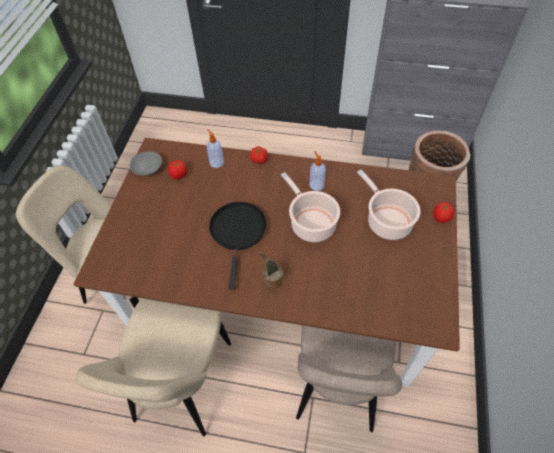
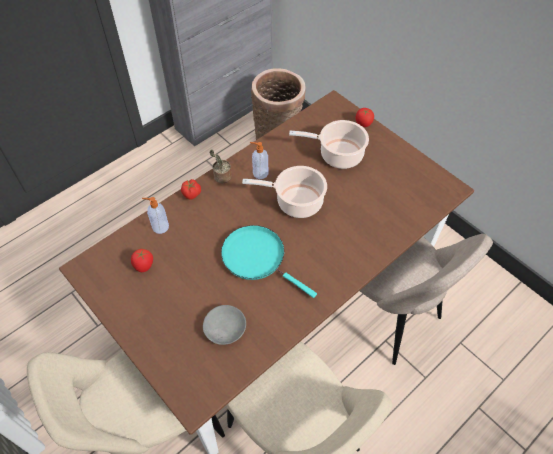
camera: 55 degrees left, 0 degrees up
grey bowl [129,151,162,176] -> grey bowl moved to [203,305,246,345]
black frying pan [209,202,267,290] -> turquoise frying pan [221,225,317,298]
potted plant [258,253,283,289] -> potted plant moved to [210,149,232,183]

